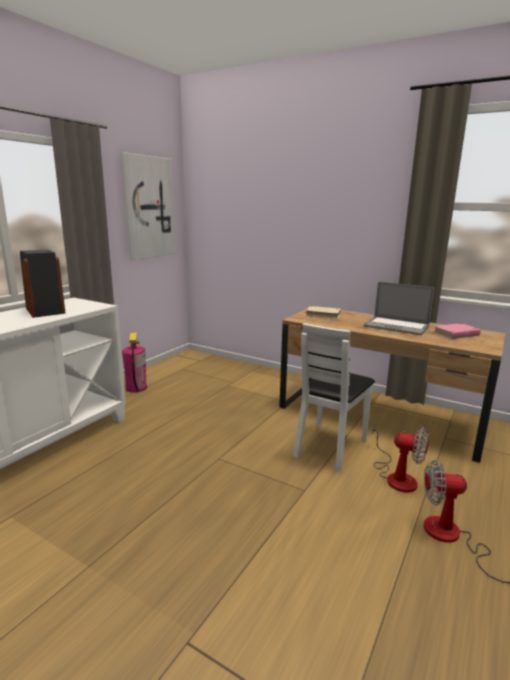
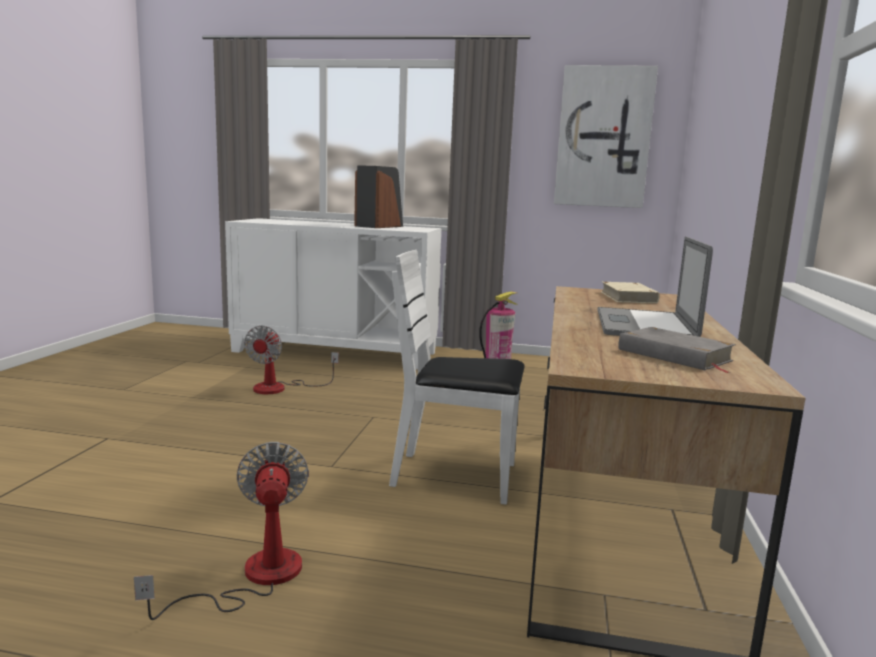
camera: 70 degrees right, 5 degrees down
fan [372,423,429,492] -> fan moved to [244,326,339,394]
pink book [433,323,481,339] -> grey book [618,327,736,373]

